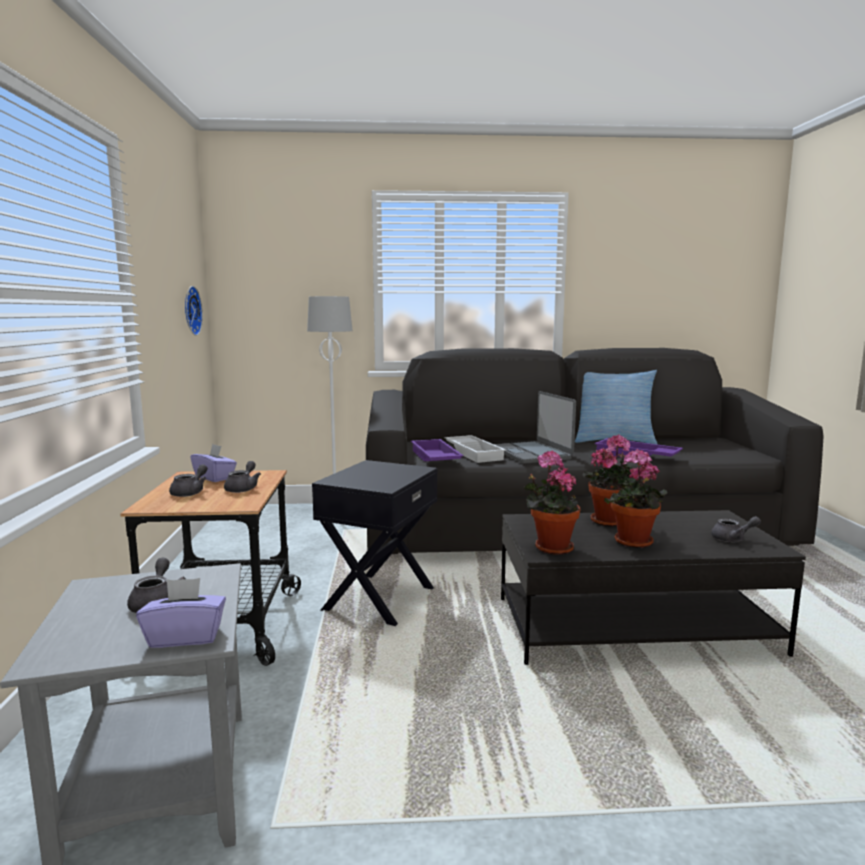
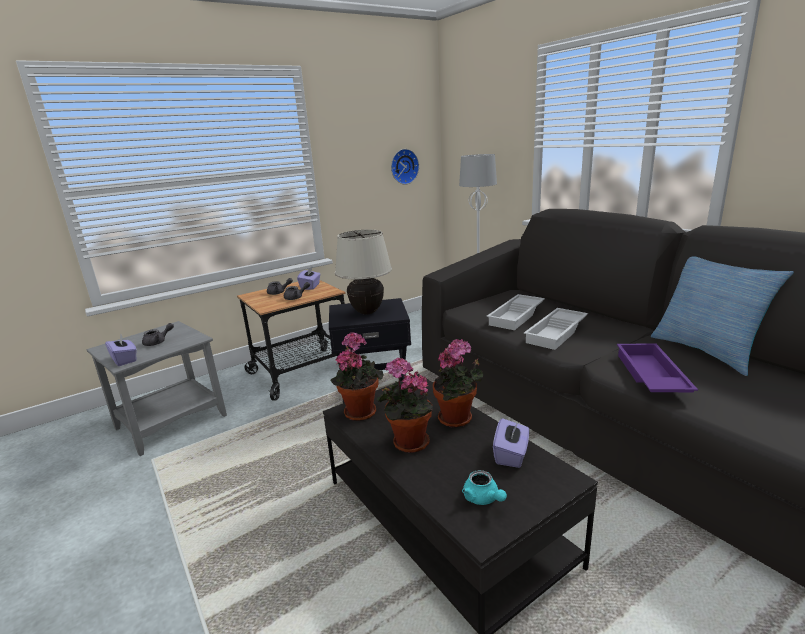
camera: 60 degrees right, 10 degrees up
purple tray [411,439,464,461] -> none
laptop [494,391,576,464] -> white tray [524,308,588,350]
grey teapot [711,516,761,542] -> turquoise teapot [462,470,507,505]
none -> beige table lamp [335,230,392,315]
none -> purple tissue box [493,418,530,468]

